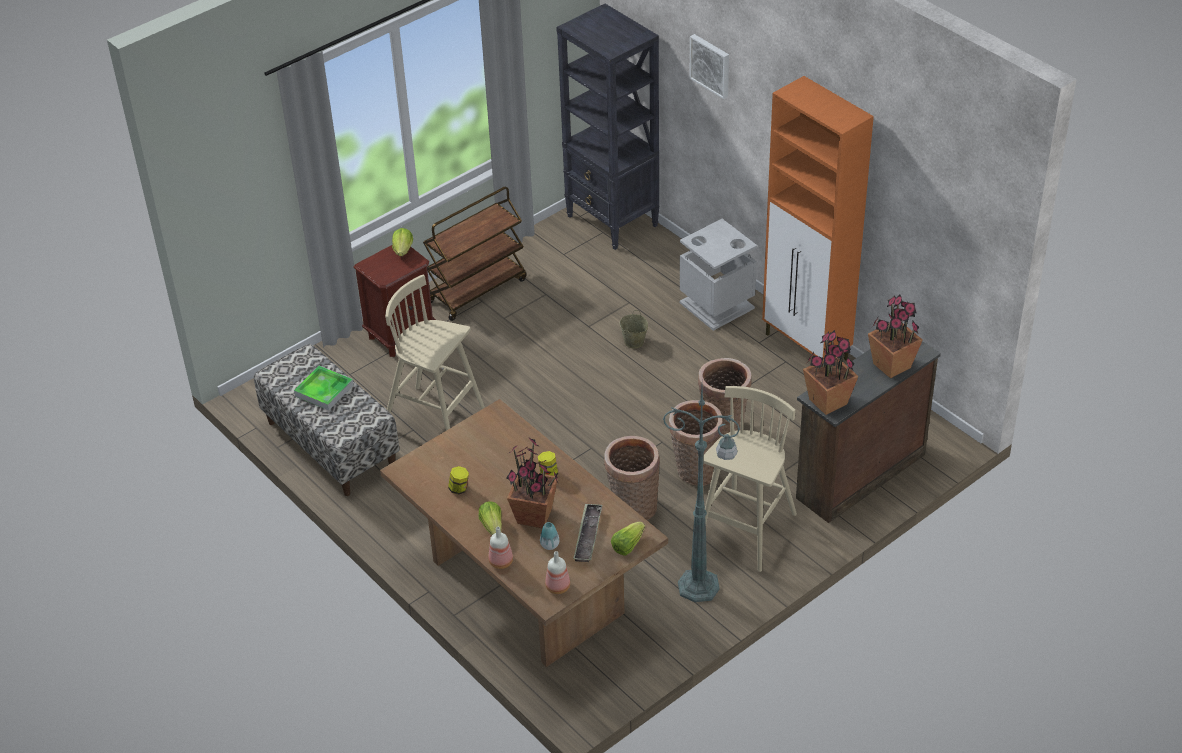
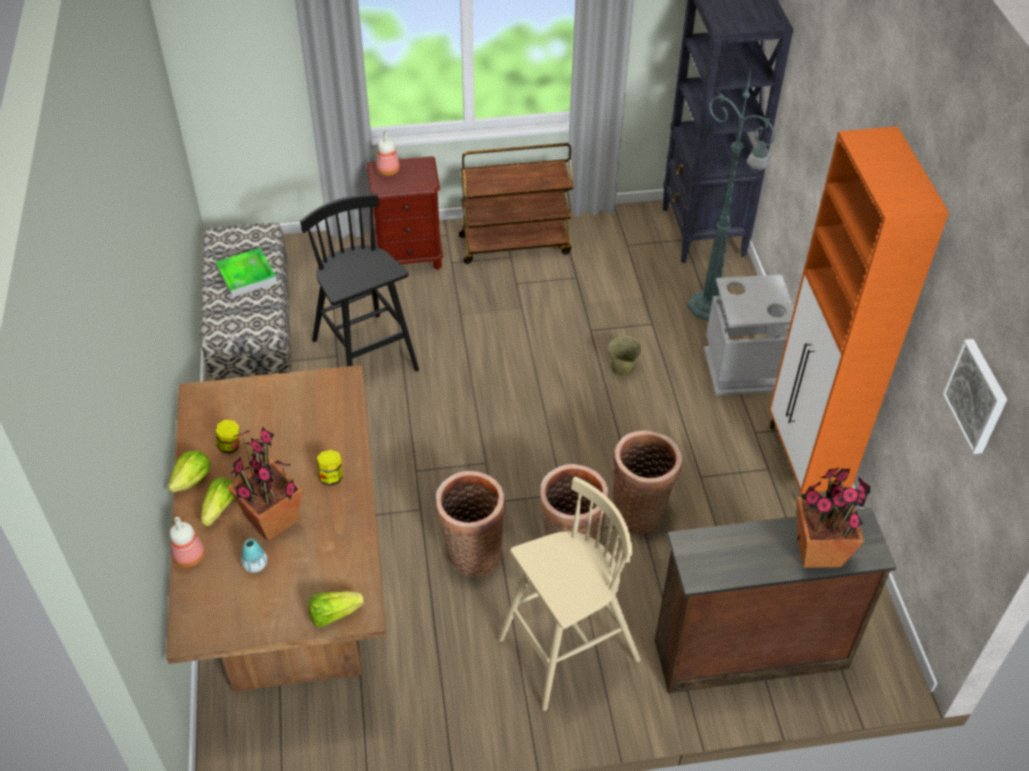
camera: 30 degrees right, 5 degrees up
beige stool [385,275,485,430] -> black stool [300,194,419,372]
lettuce [392,228,413,256] -> lettuce moved to [168,450,210,493]
bottle [545,551,570,594] -> bottle moved to [376,131,400,176]
tray [573,504,602,562] -> none
green floor lamp [663,387,740,602] -> green floor lamp moved to [687,66,776,321]
picture [690,34,729,99] -> picture moved to [942,339,1007,454]
potted plant [803,330,858,415] -> none

